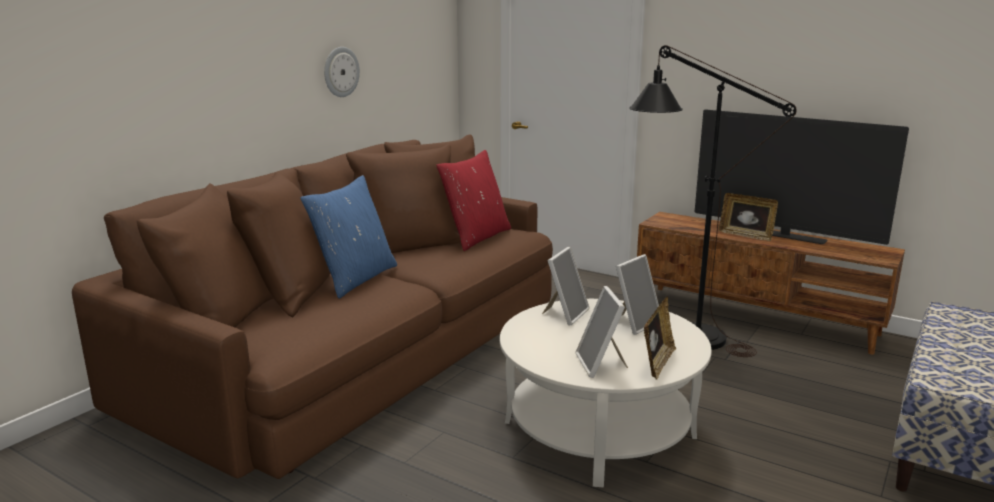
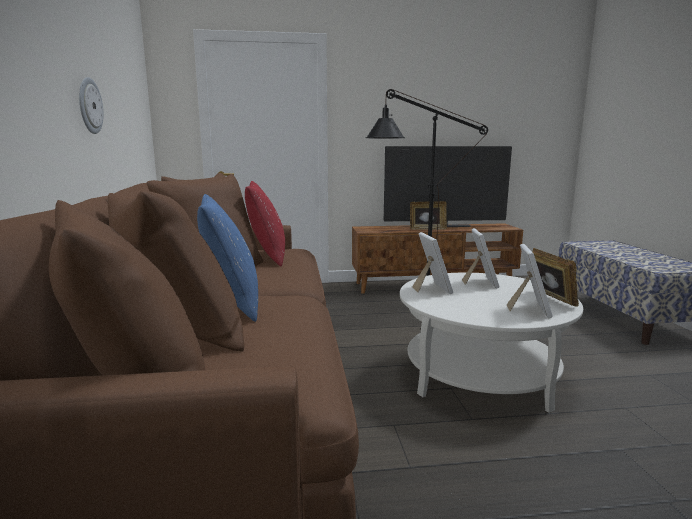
camera: 40 degrees left, 5 degrees down
picture frame [576,286,628,378] -> picture frame turned 120 degrees counterclockwise [506,244,553,318]

